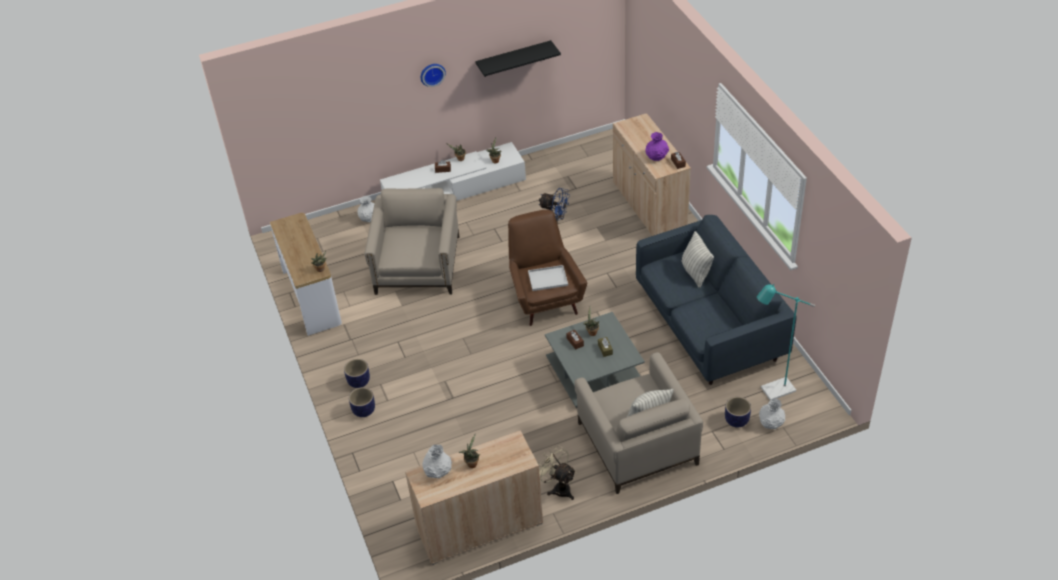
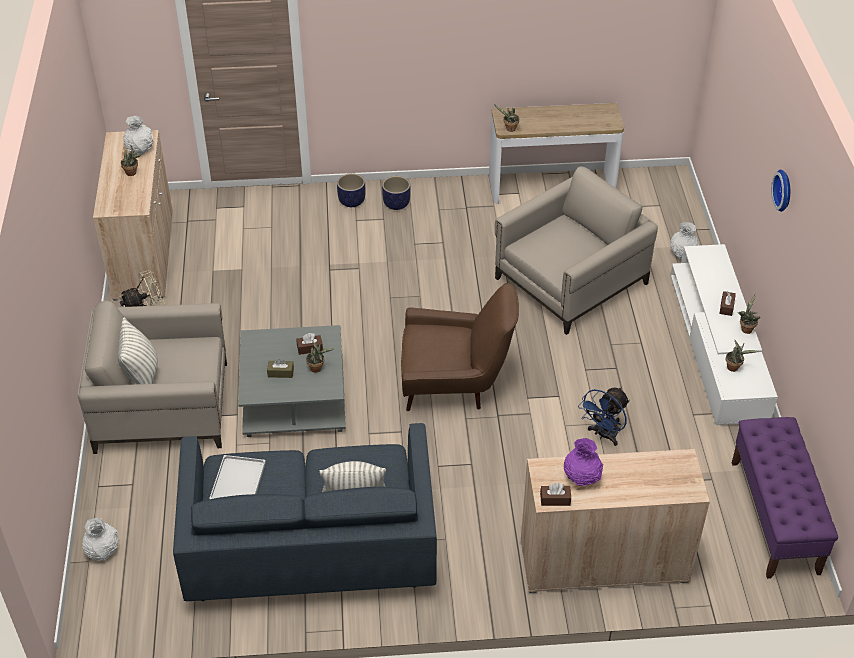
camera: 105 degrees right, 0 degrees up
beige armchair [365,188,459,295] -> beige armchair turned 60 degrees counterclockwise [495,166,658,335]
black shelf [475,40,561,77] -> none
white tray [528,265,568,291] -> white tray moved to [209,455,266,499]
planter [725,397,751,428] -> none
turquoise floor lamp [757,284,815,400] -> none
none -> purple bench [732,417,838,579]

